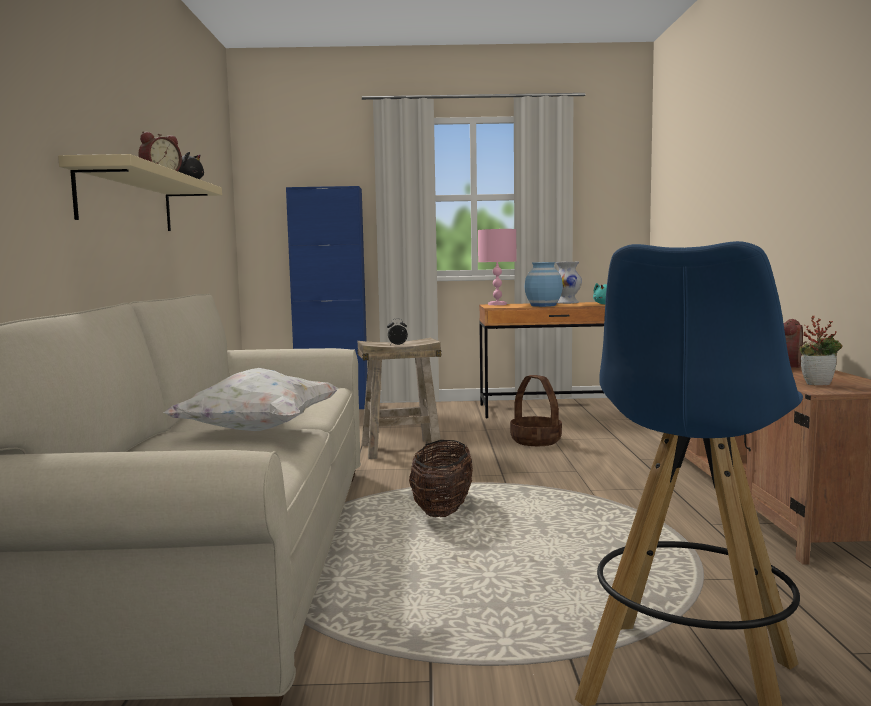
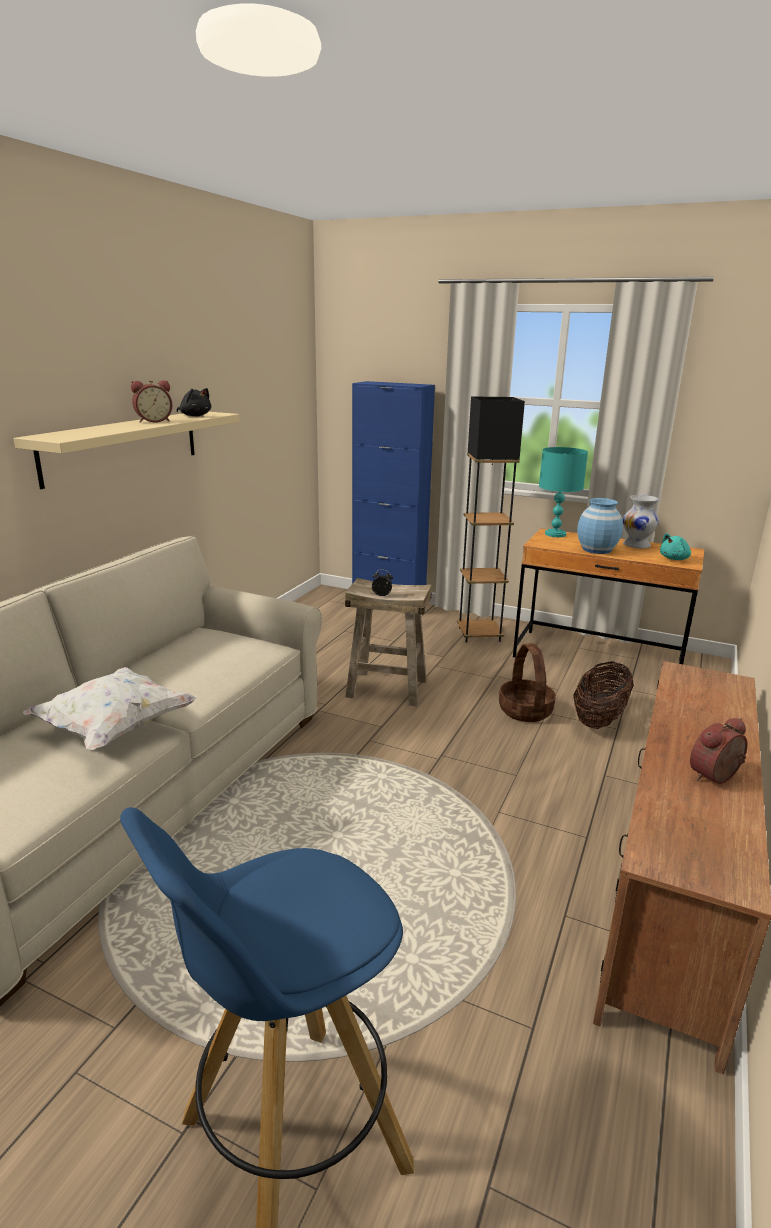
camera: 25 degrees right, 15 degrees up
basket [409,440,473,517] -> basket moved to [573,661,634,729]
pink table lamp [478,229,517,305] -> turquoise table lamp [539,447,588,537]
potted plant [800,315,842,385] -> none
none -> black floor lamp [457,397,525,643]

